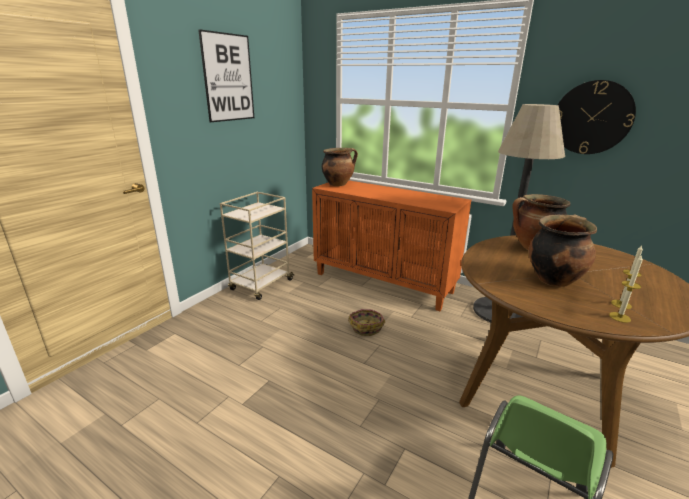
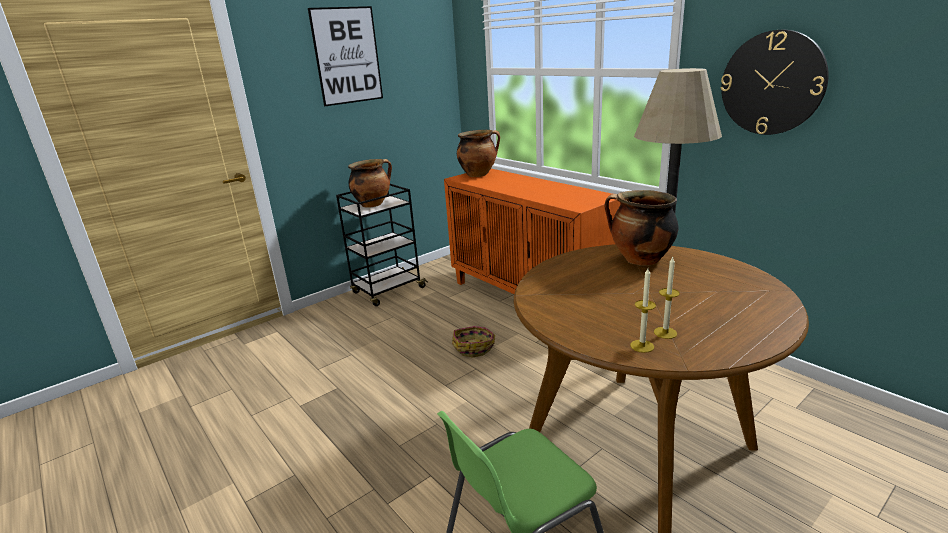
camera: 20 degrees right, 0 degrees up
beige cart [220,192,294,300] -> black cart [336,184,428,306]
cooking pot [529,215,597,287] -> cooking pot moved to [348,159,392,208]

